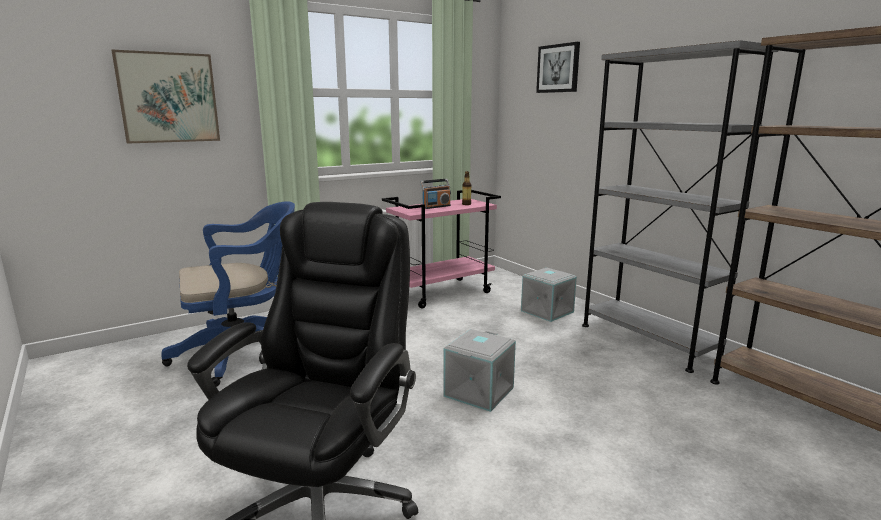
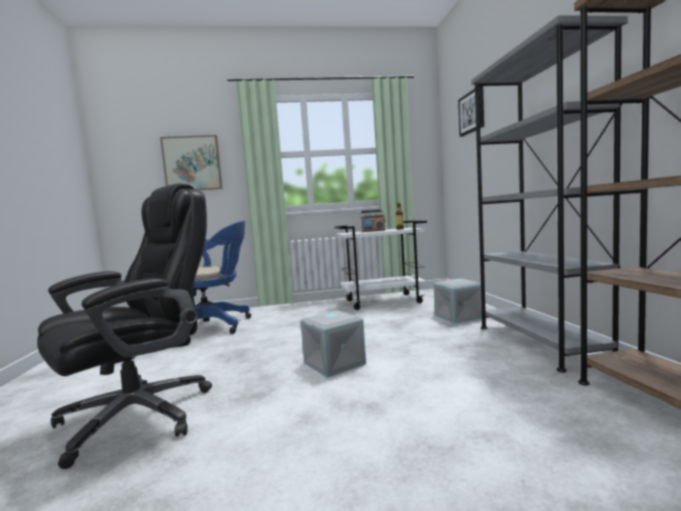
camera: 25 degrees right, 10 degrees down
pink cart [382,190,501,309] -> white cart [334,221,427,310]

